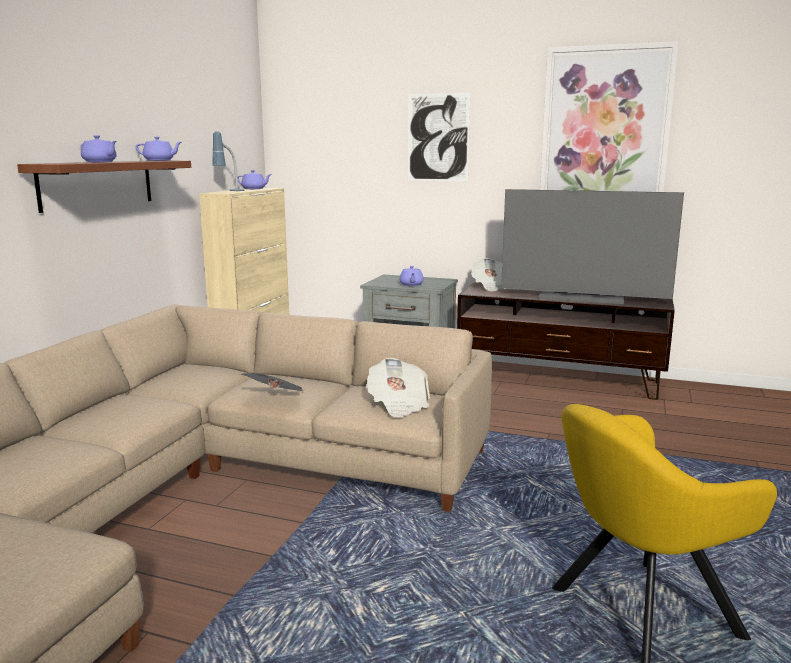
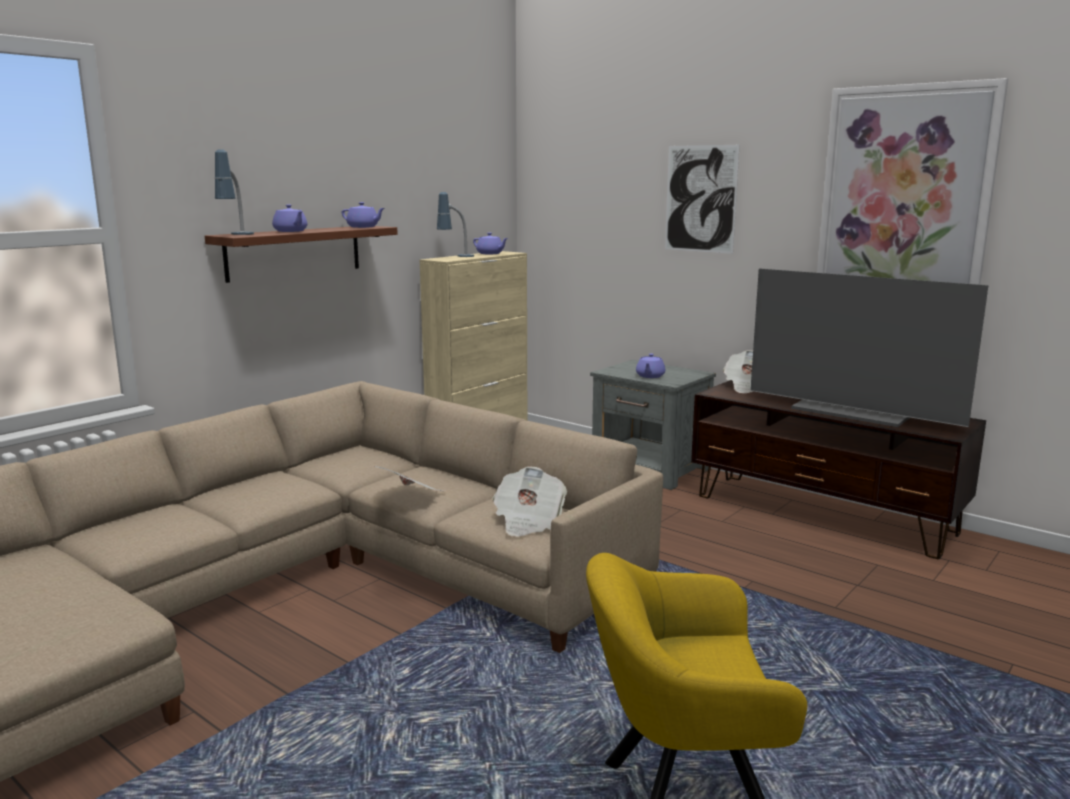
camera: 20 degrees right, 0 degrees up
none -> table lamp [214,149,254,235]

